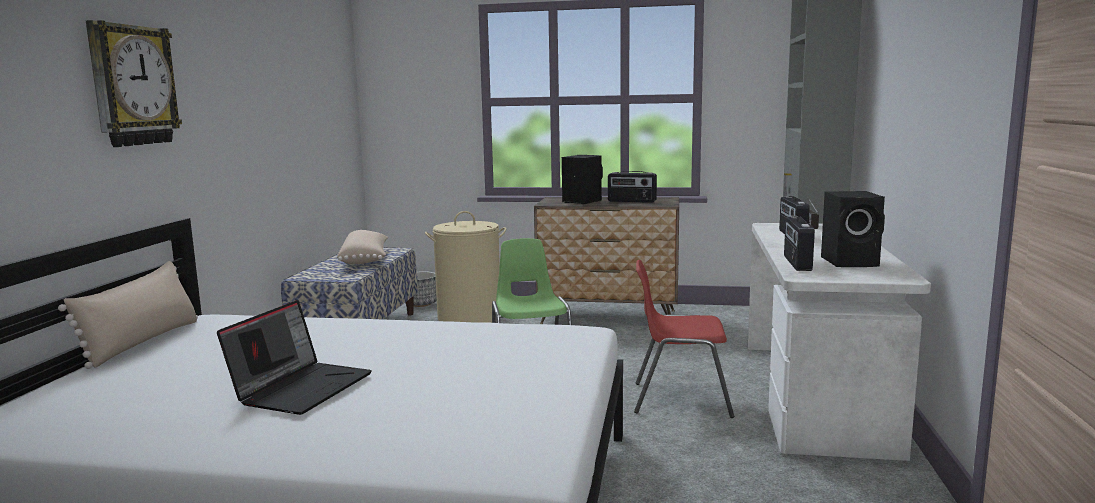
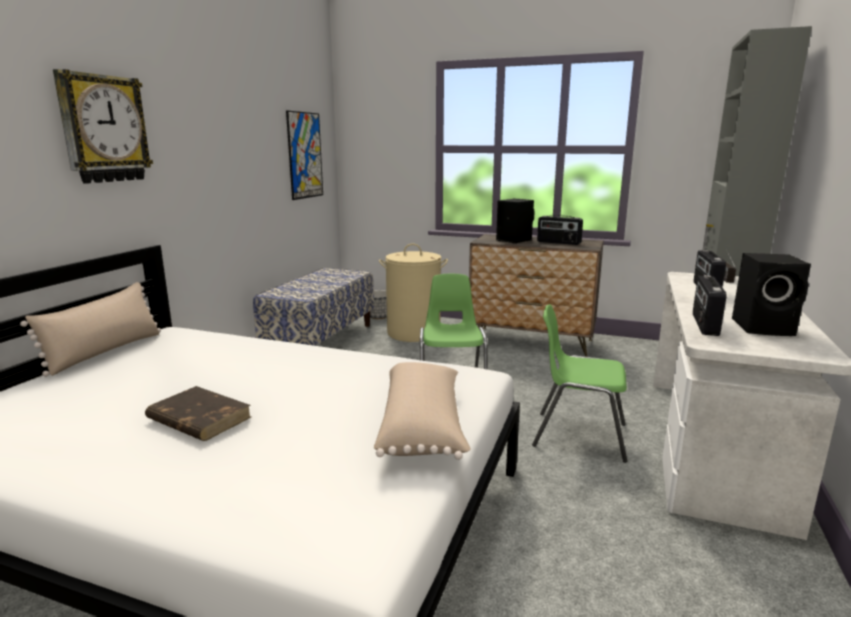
camera: 10 degrees right, 5 degrees up
laptop [217,300,372,415] -> brown book [145,386,251,441]
beige pillow [337,230,388,264] -> beige pillow moved to [374,362,471,460]
red chair [634,260,734,418] -> green chair [532,304,627,463]
none -> picture [286,111,323,200]

